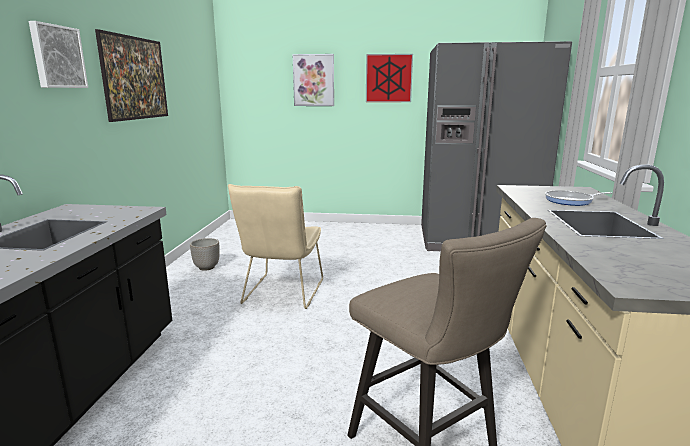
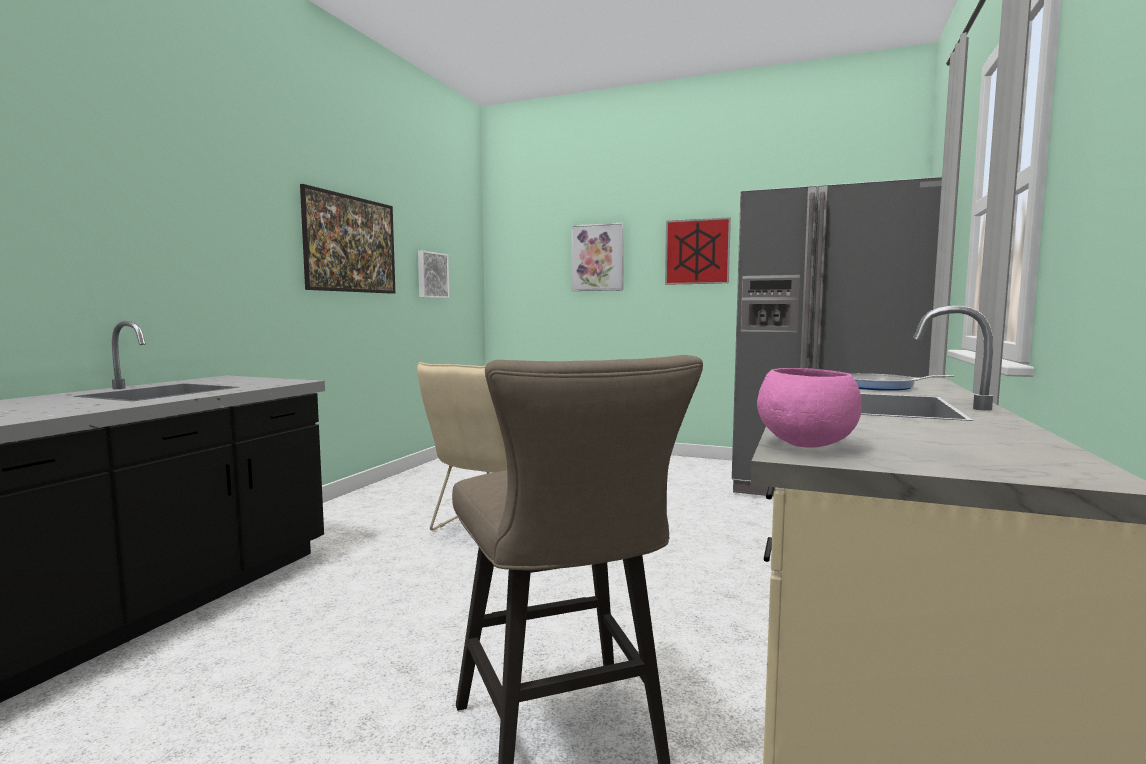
camera: 15 degrees right, 10 degrees down
picture [29,21,88,88] -> picture moved to [418,251,449,298]
planter [190,238,220,271] -> none
none -> pink bowl [757,368,862,448]

